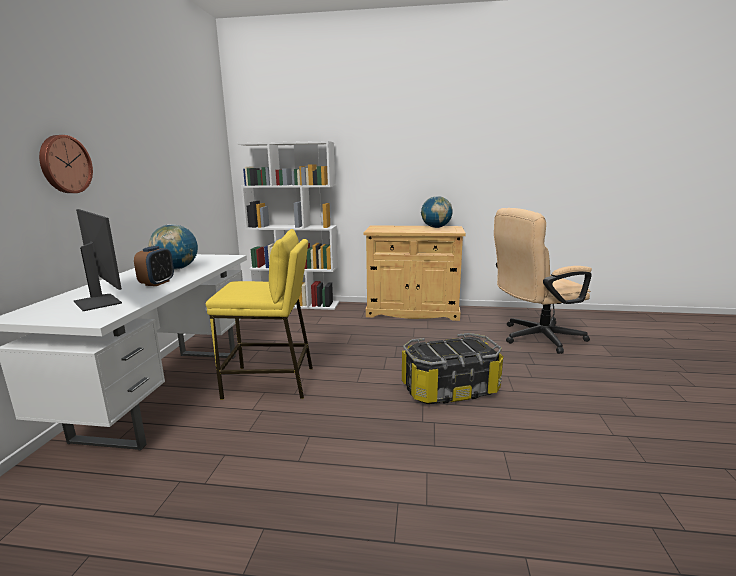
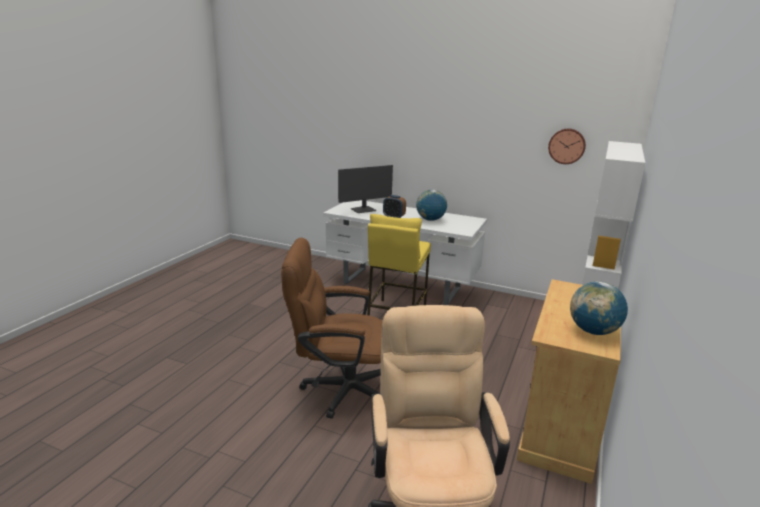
camera: 105 degrees right, 5 degrees up
wall clock [39,135,93,193] -> wall clock moved to [548,129,586,164]
storage box [402,333,503,404] -> brown office chair [281,238,383,419]

